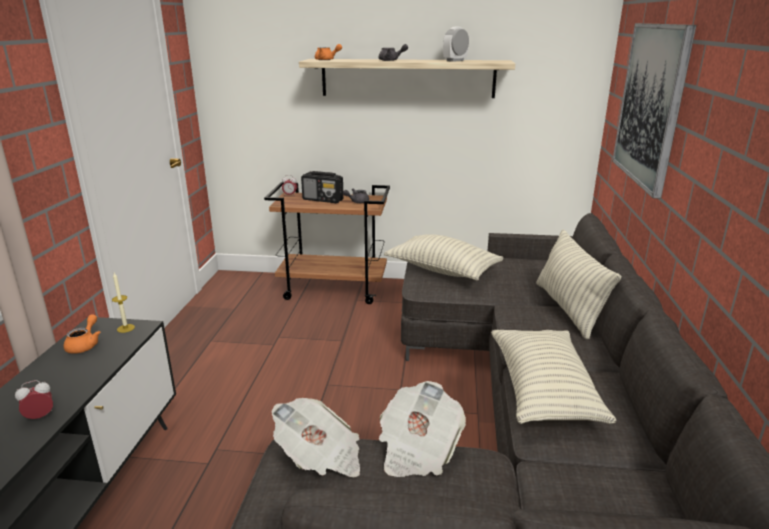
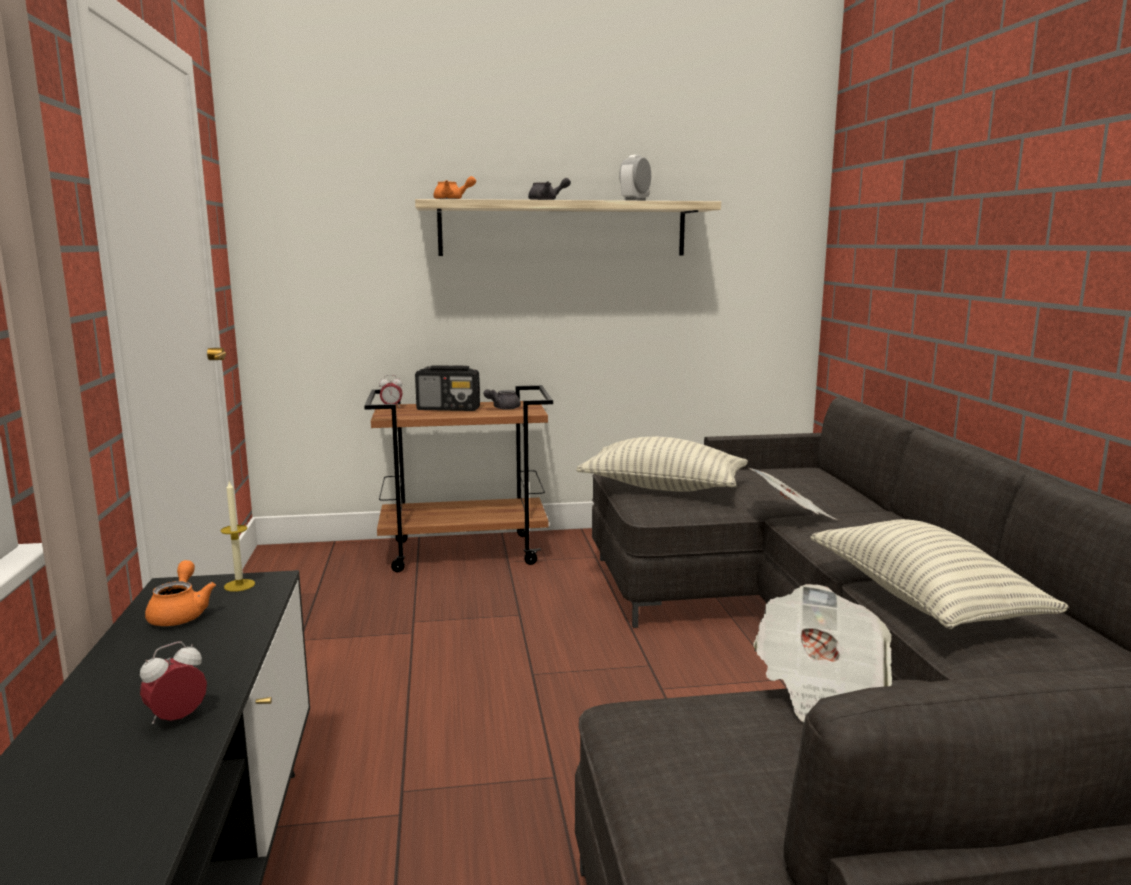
camera: 15 degrees left, 10 degrees down
newspaper [272,398,360,477] -> newspaper moved to [749,468,838,520]
pillow [536,229,621,340] -> none
picture [612,23,696,199] -> none

